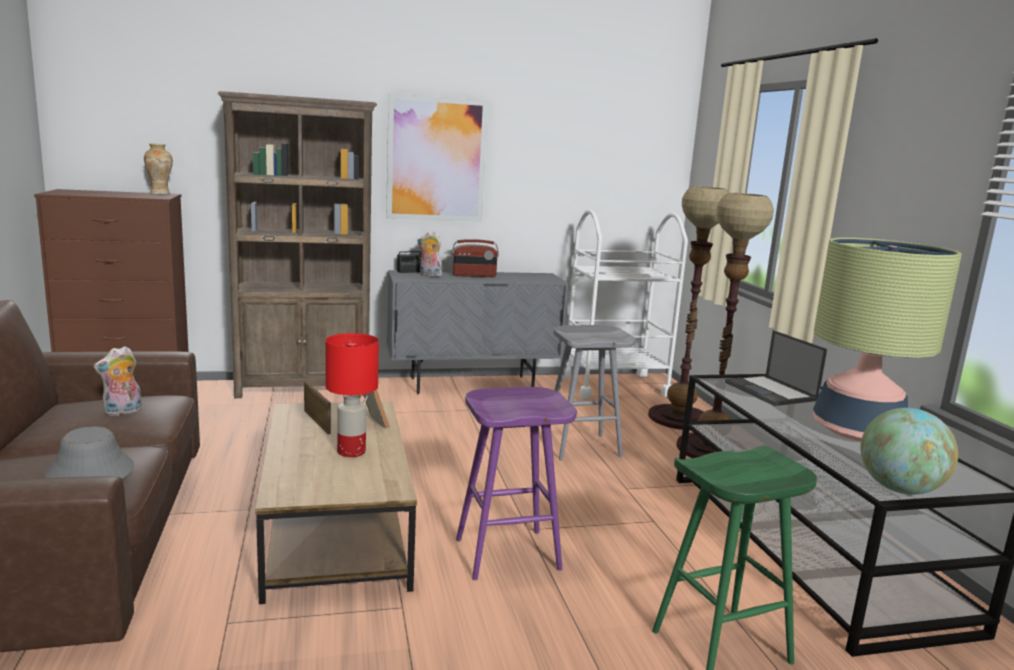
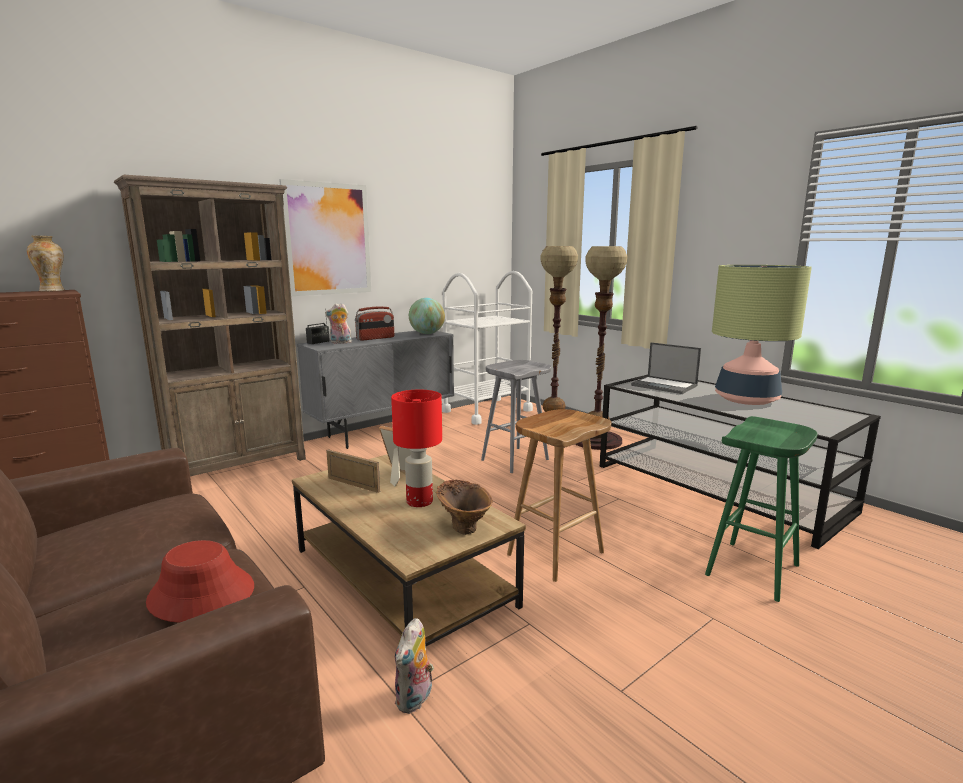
camera: 25 degrees left, 0 degrees up
grey hat [45,427,134,479] -> red hat [146,540,254,623]
plush toy [94,346,142,416] -> plush toy moved to [395,618,434,714]
purple stool [456,387,577,580] -> brown stool [507,409,611,582]
globe [861,408,958,495] -> globe moved to [409,298,445,334]
none -> brown vase [436,480,493,535]

